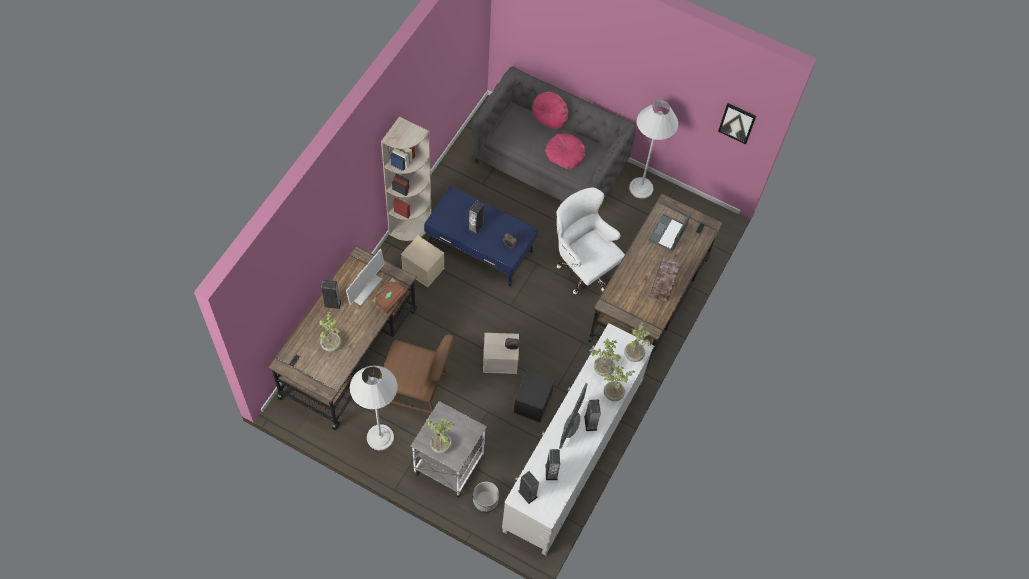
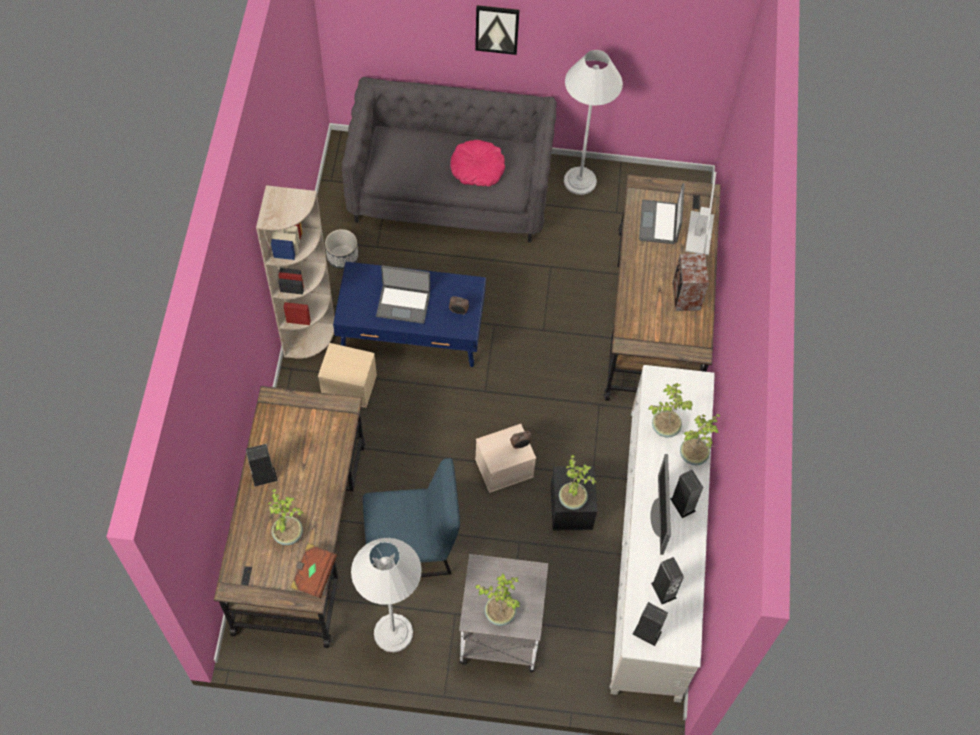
camera: 20 degrees left, 0 degrees up
monitor [346,249,385,306] -> monitor moved to [685,172,716,255]
brown book [372,278,408,314] -> brown book moved to [290,543,337,598]
brown chair [379,334,453,414] -> blue chair [363,458,460,577]
speaker [468,201,484,235] -> laptop [376,265,430,324]
planter [473,482,499,512] -> planter moved to [325,229,358,269]
pink pillow [532,91,569,130] -> none
white office chair [557,187,625,294] -> none
potted plant [624,322,652,362] -> potted plant moved to [559,455,596,510]
picture [718,103,756,144] -> picture moved to [475,5,519,55]

